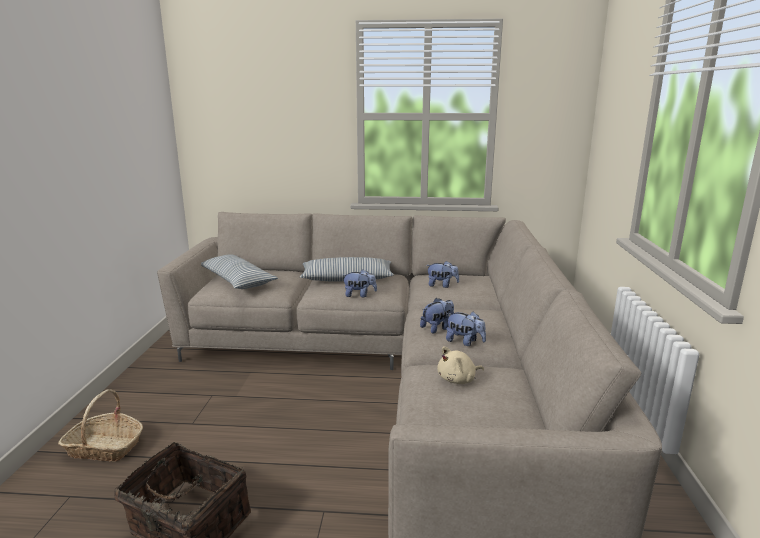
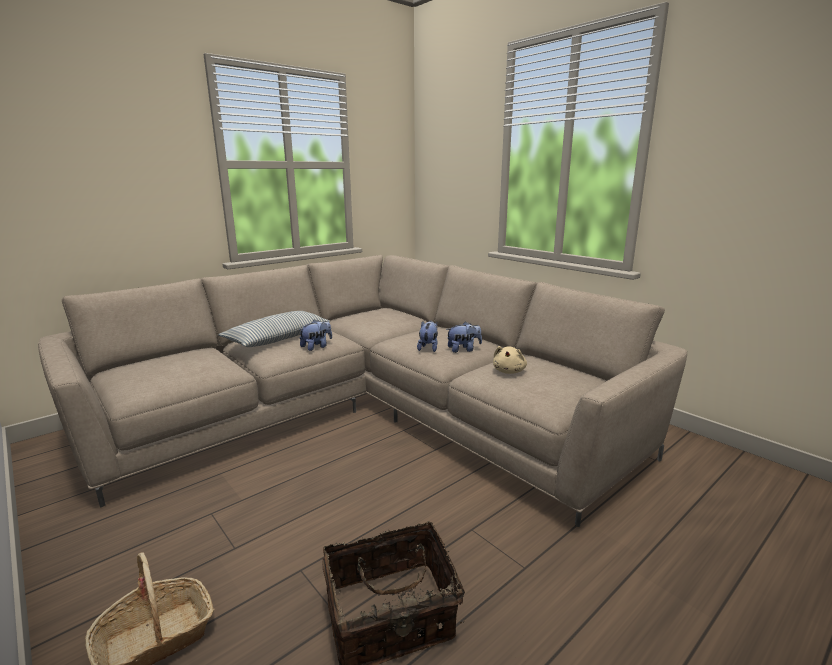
camera: 45 degrees left, 0 degrees up
pillow [201,254,278,289] -> none
plush toy [426,261,459,288] -> none

